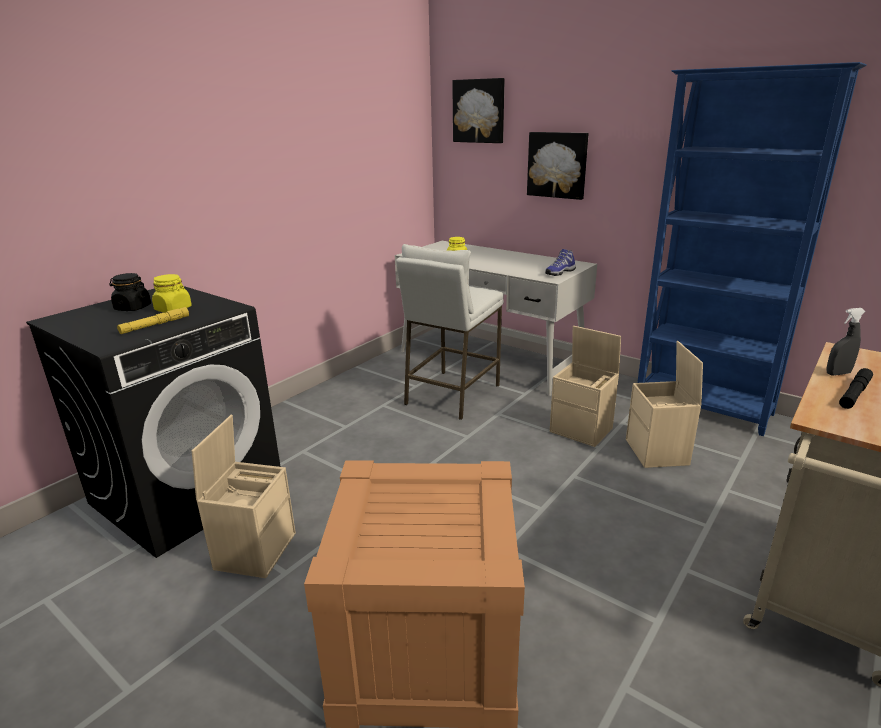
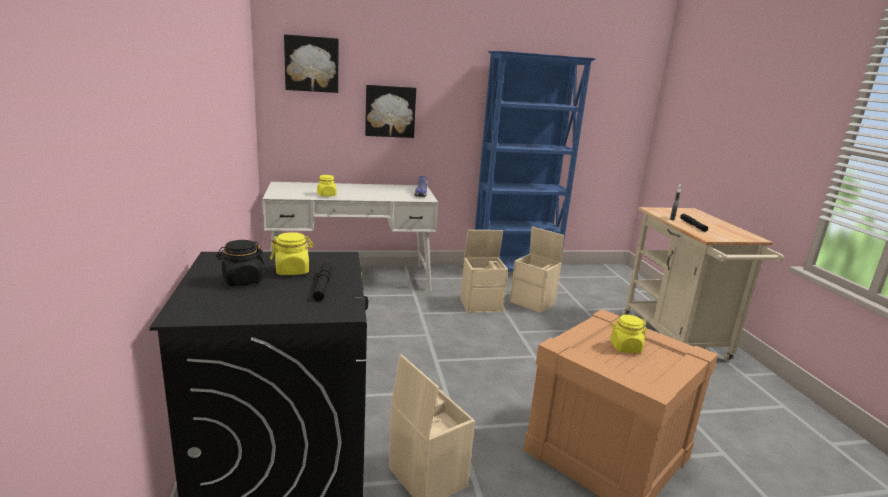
camera: 50 degrees left, 5 degrees down
yellow flashlight [117,307,189,334] -> black flashlight [313,263,332,301]
white stool [396,244,504,420] -> none
none -> yellow jar [610,315,647,353]

